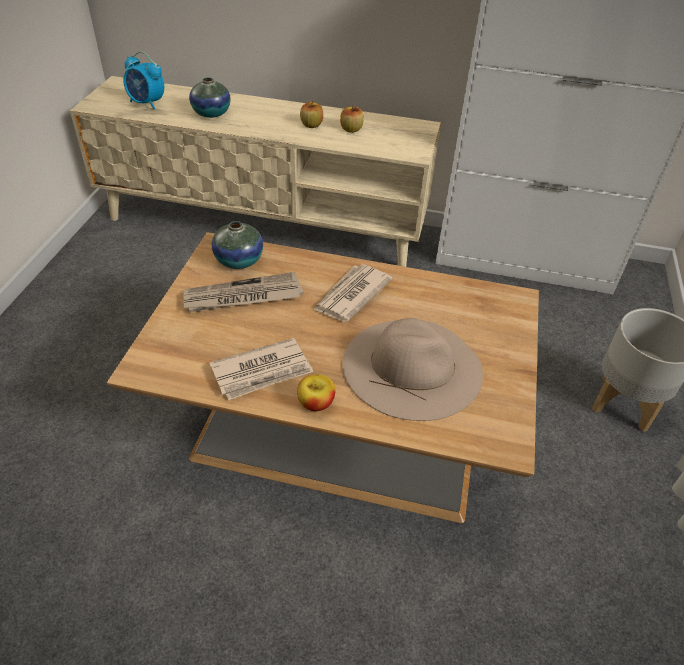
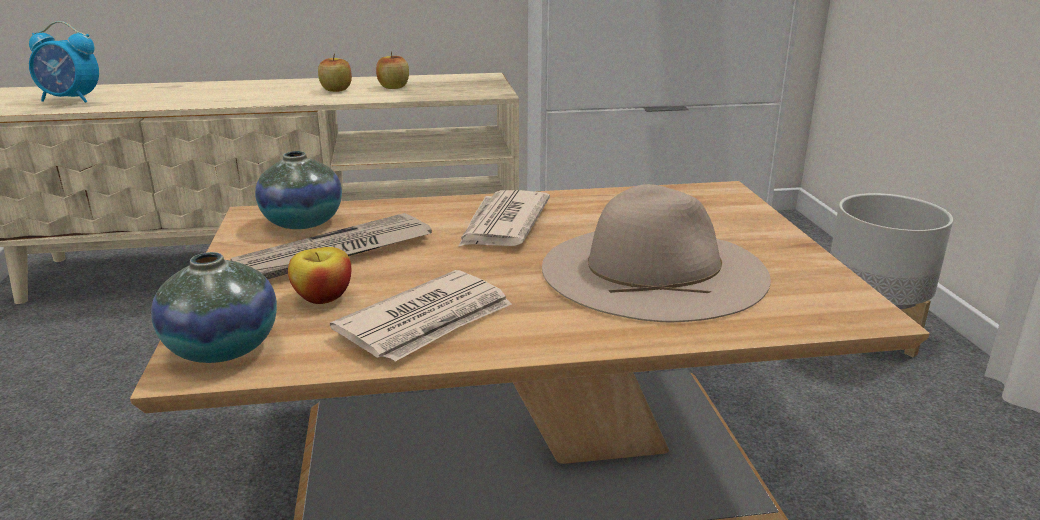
camera: 20 degrees left, 20 degrees down
vase [189,77,230,118] -> vase moved to [151,252,277,363]
apple [297,375,336,411] -> apple moved to [288,247,351,304]

